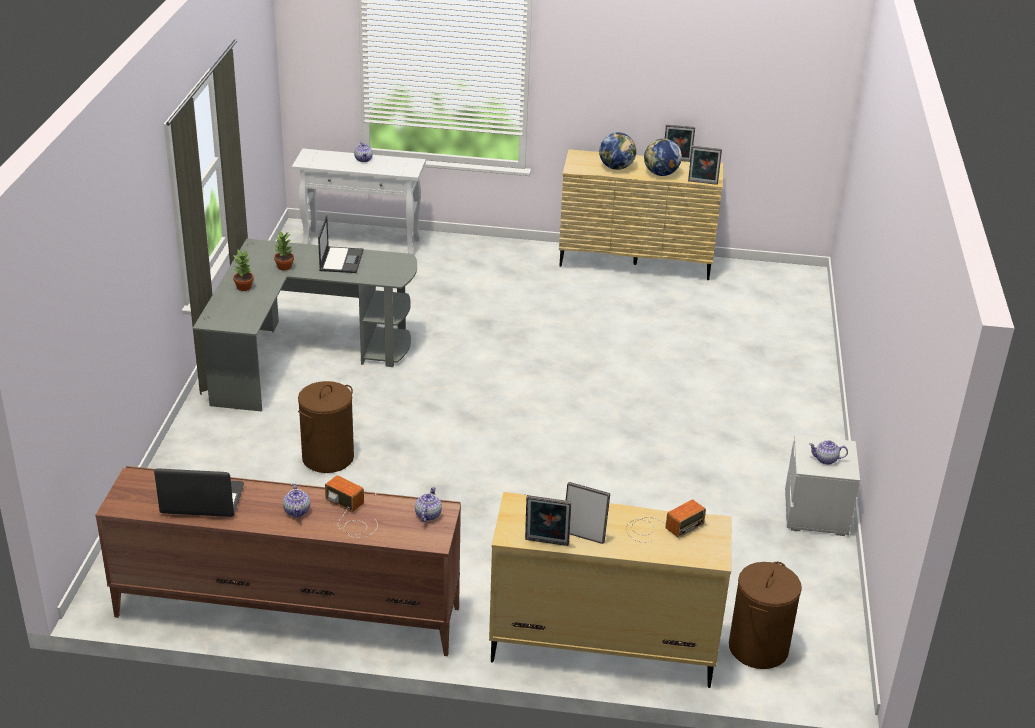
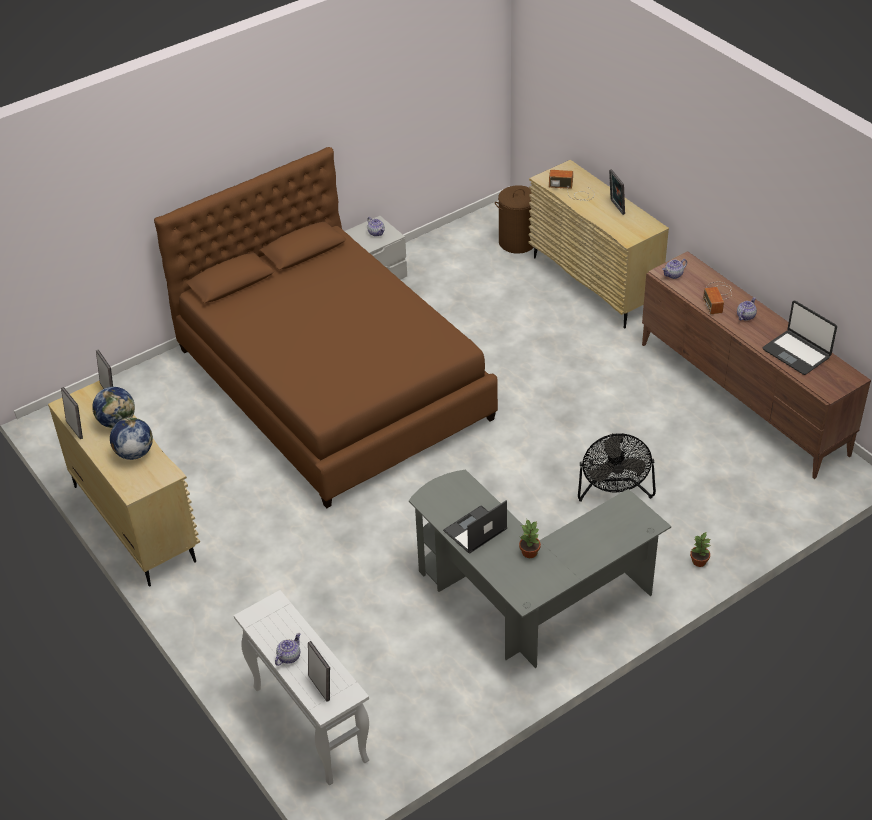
camera: 130 degrees left, 10 degrees up
potted plant [233,250,254,291] -> potted plant moved to [690,533,711,567]
brown laundry basket [298,381,354,473] -> black fan [578,433,656,502]
picture frame [525,495,571,546] -> picture frame moved to [308,641,330,702]
none -> brown bed [154,147,498,508]

